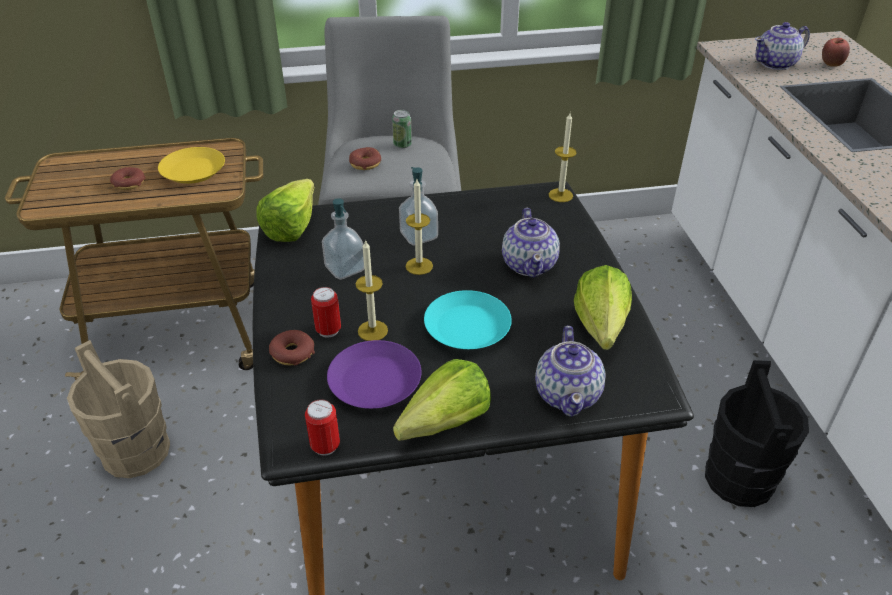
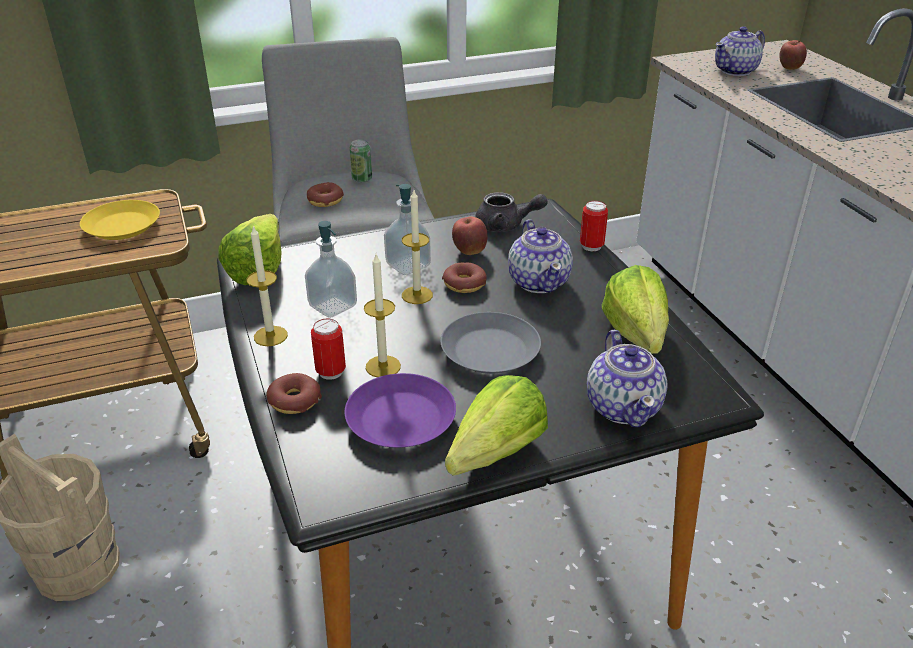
camera: 10 degrees left, 5 degrees down
donut [110,167,145,190] -> donut moved to [442,263,487,293]
can [305,399,340,456] -> can moved to [580,201,608,251]
turquoise plate [424,290,512,349] -> grey plate [441,312,541,374]
candle [549,113,577,202] -> candle moved to [247,225,288,346]
black bucket [705,360,809,507] -> none
none -> apple [452,216,488,255]
none -> grey teapot [476,192,547,232]

